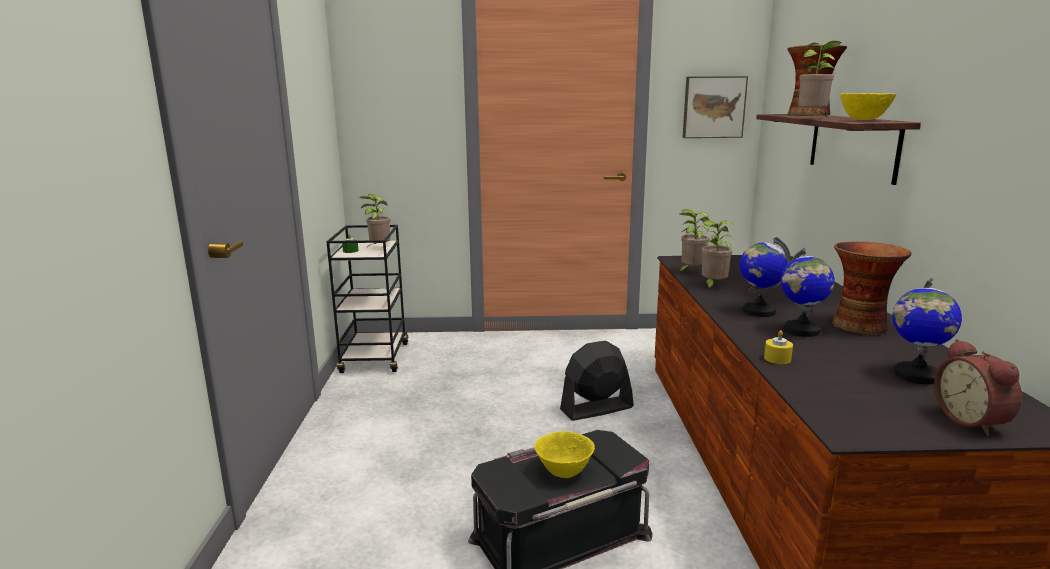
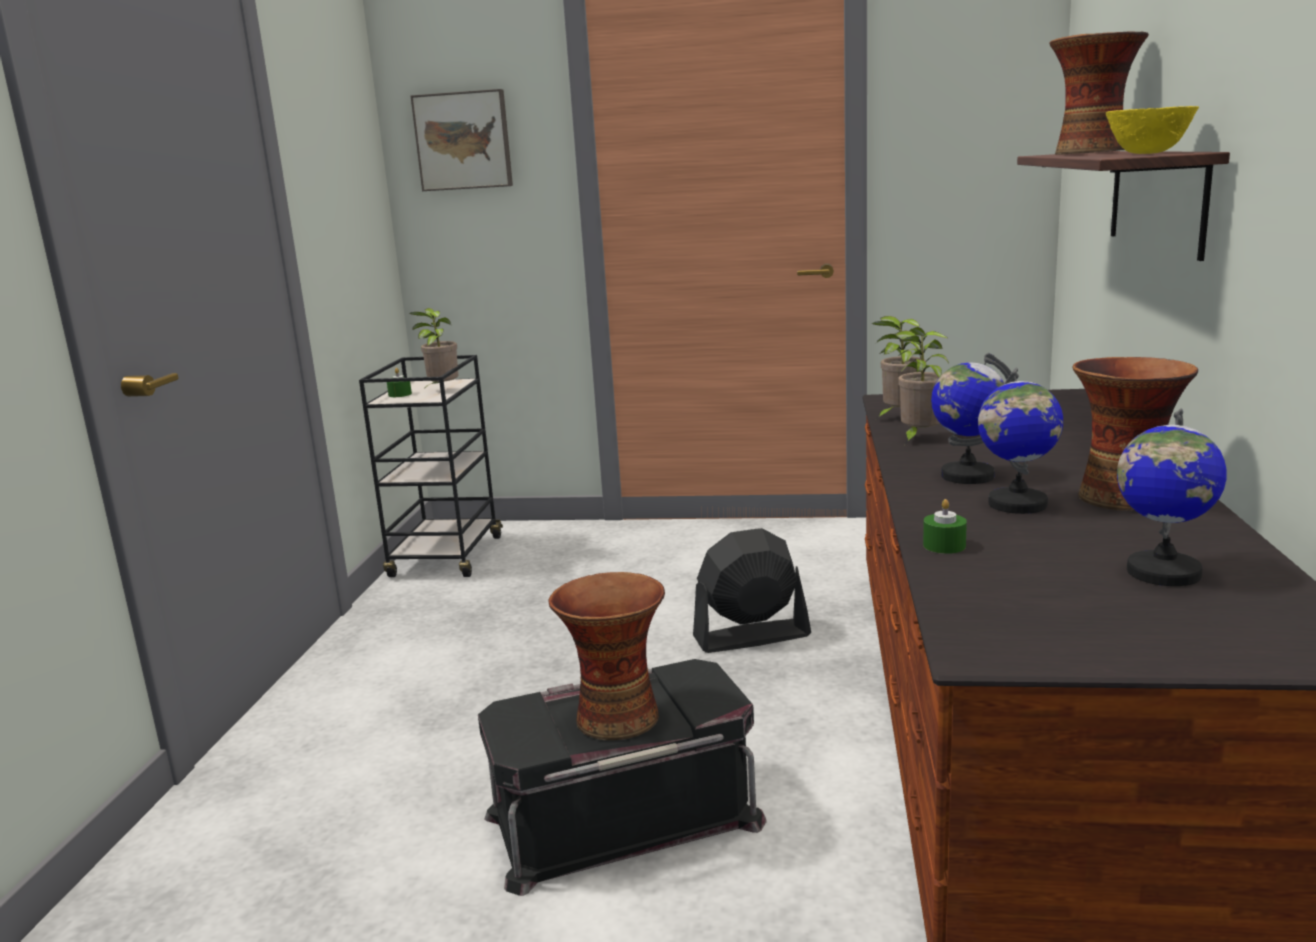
camera: 10 degrees right, 0 degrees up
yellow bowl [535,431,595,478] -> vase [548,572,665,740]
picture [683,76,748,138] -> picture moved to [411,89,513,191]
yellow candle [764,330,793,364] -> green candle [923,499,967,554]
potted plant [798,41,841,118] -> none
alarm clock [934,339,1022,436] -> none

